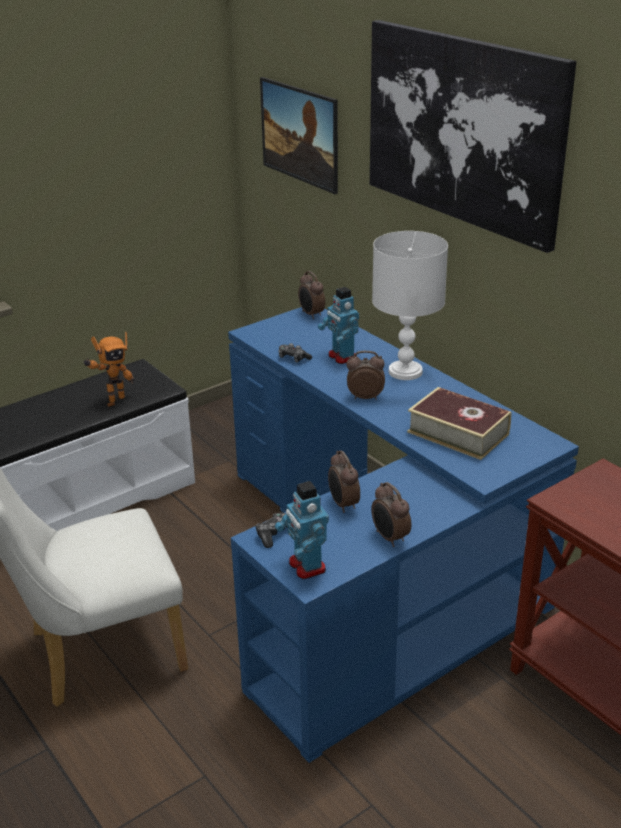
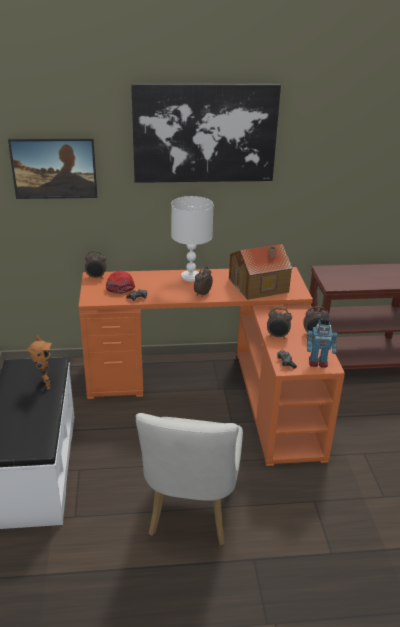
camera: 60 degrees left, 0 degrees up
blue desk [228,307,579,763] -> orange desk [78,267,345,466]
toy robot [318,287,359,364] -> none
book [407,387,511,460] -> toy house [229,244,292,300]
none -> red cap [106,271,135,294]

